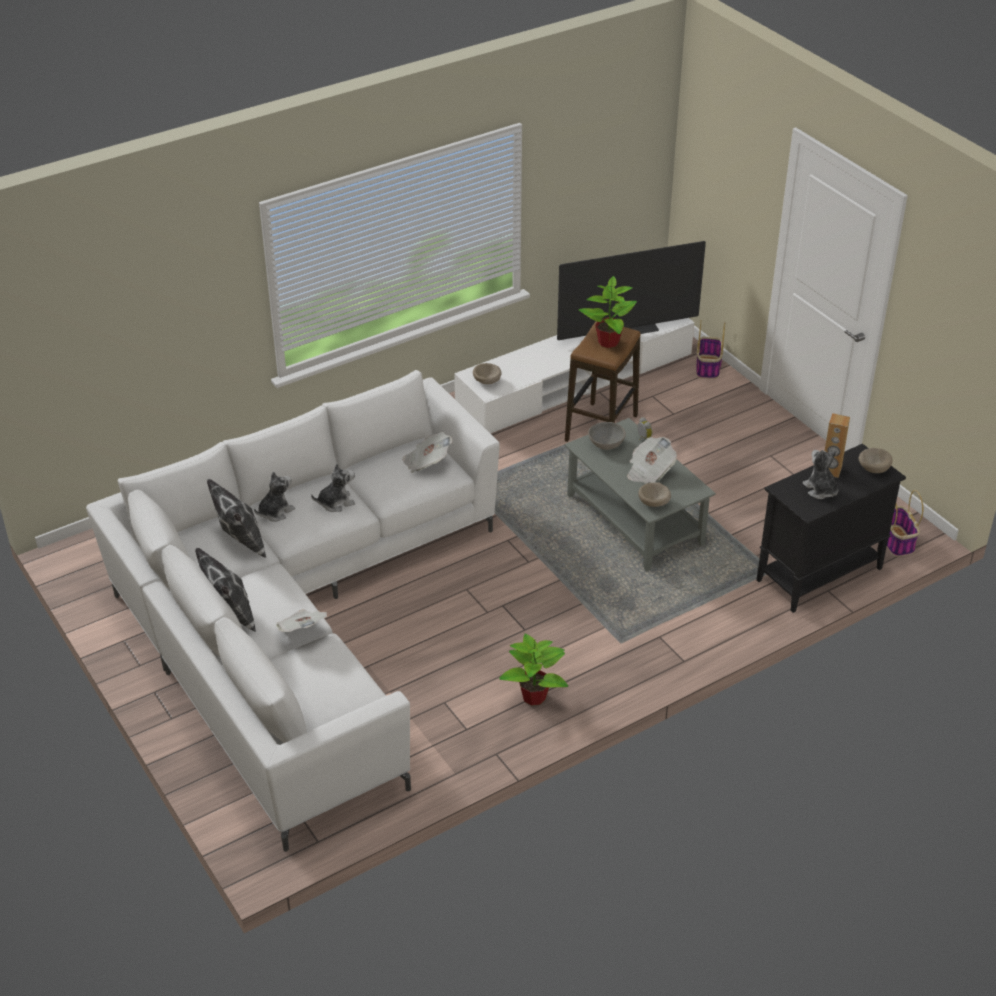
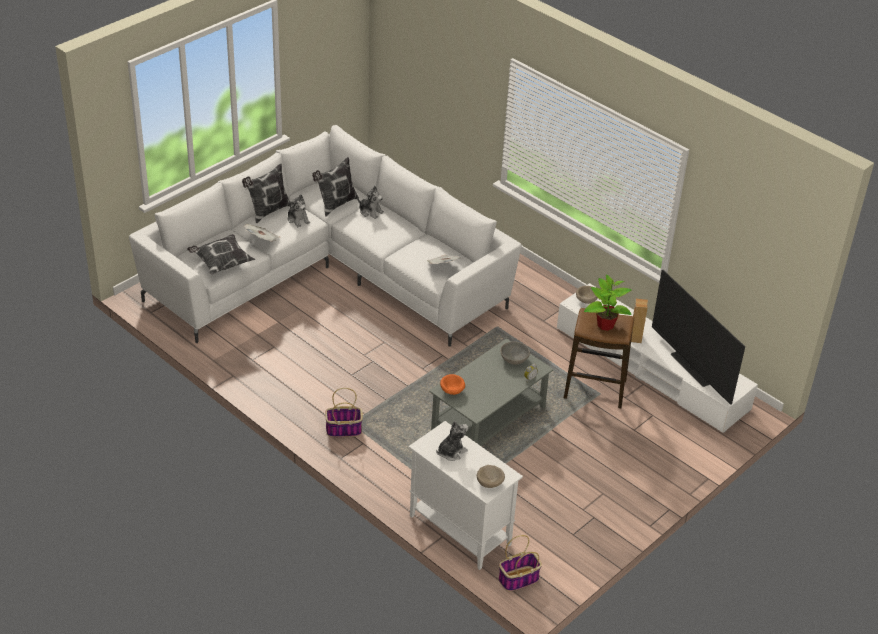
camera: 75 degrees right, 0 degrees up
plush toy [311,463,355,512] -> plush toy moved to [288,195,310,228]
potted plant [499,634,568,706] -> none
newspaper [627,437,677,484] -> none
beige bowl [638,483,671,507] -> orange bowl [440,374,465,395]
basket [696,320,725,379] -> basket moved to [325,388,363,437]
black cabinet [757,444,906,613] -> white cabinet [409,421,523,570]
brown speaker [825,413,850,478] -> brown speaker moved to [631,299,648,343]
none -> pillow [187,234,255,275]

